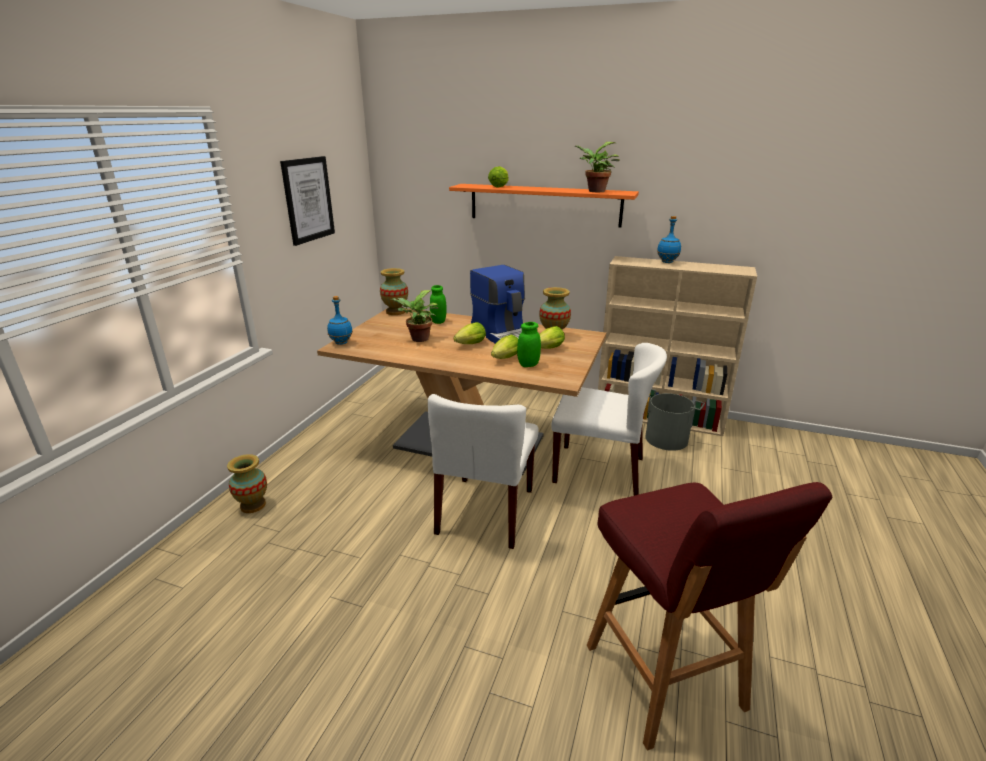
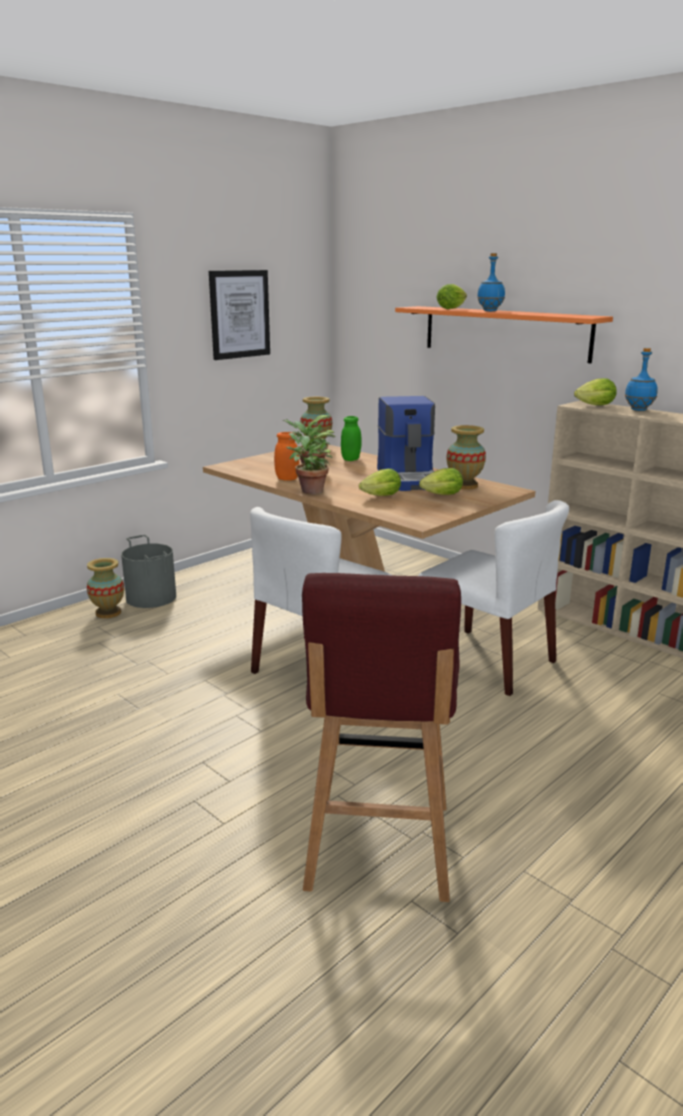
camera: 25 degrees right, 5 degrees down
blue bottle [327,296,353,345] -> blue bottle moved to [477,253,505,311]
lettuce [453,322,486,344] -> lettuce moved to [574,378,617,405]
green jar [517,322,541,367] -> none
potted plant [574,142,619,193] -> potted plant moved to [286,432,333,494]
grey bucket [645,389,705,451] -> grey bucket moved to [121,535,176,608]
none -> orange jar [274,432,299,481]

